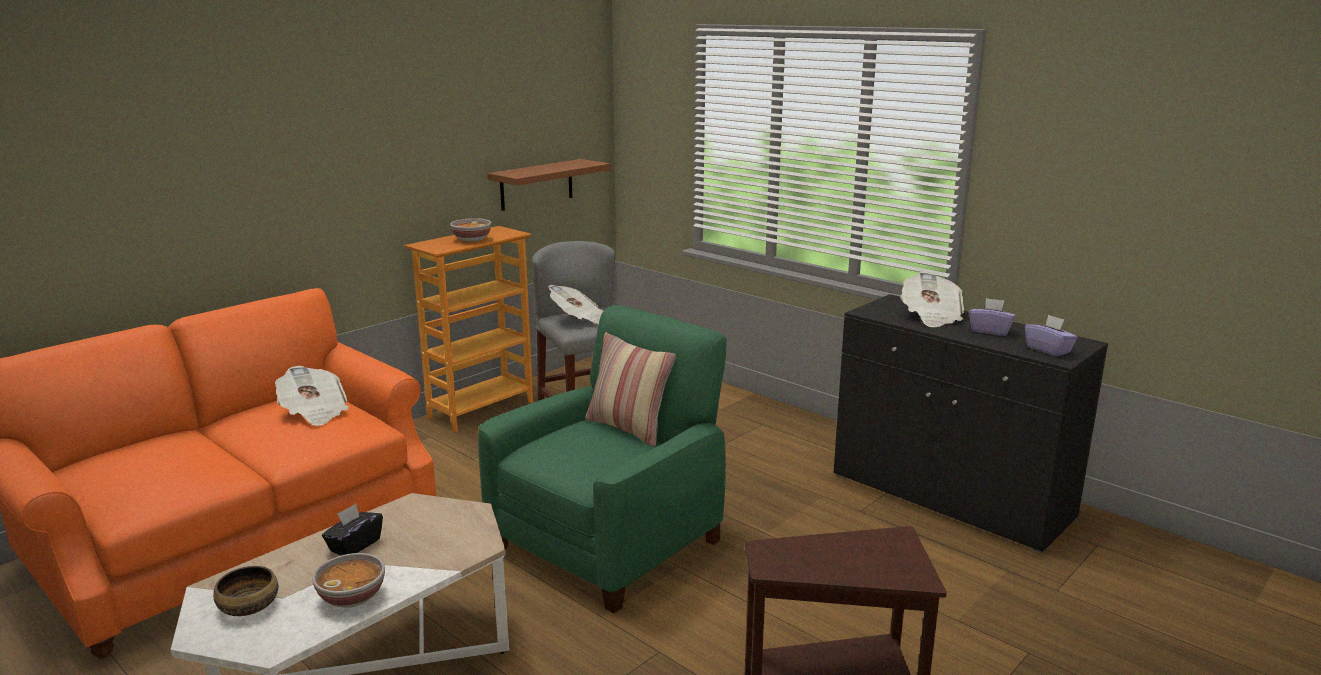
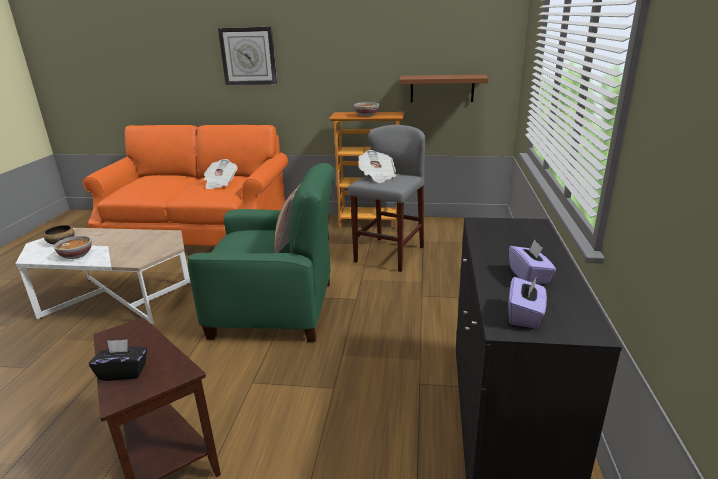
camera: 55 degrees right, 5 degrees up
black tissue box [322,504,383,555] -> black tissue box moved to [89,340,147,381]
newspaper [901,272,964,327] -> none
none -> wall clock [218,27,277,85]

